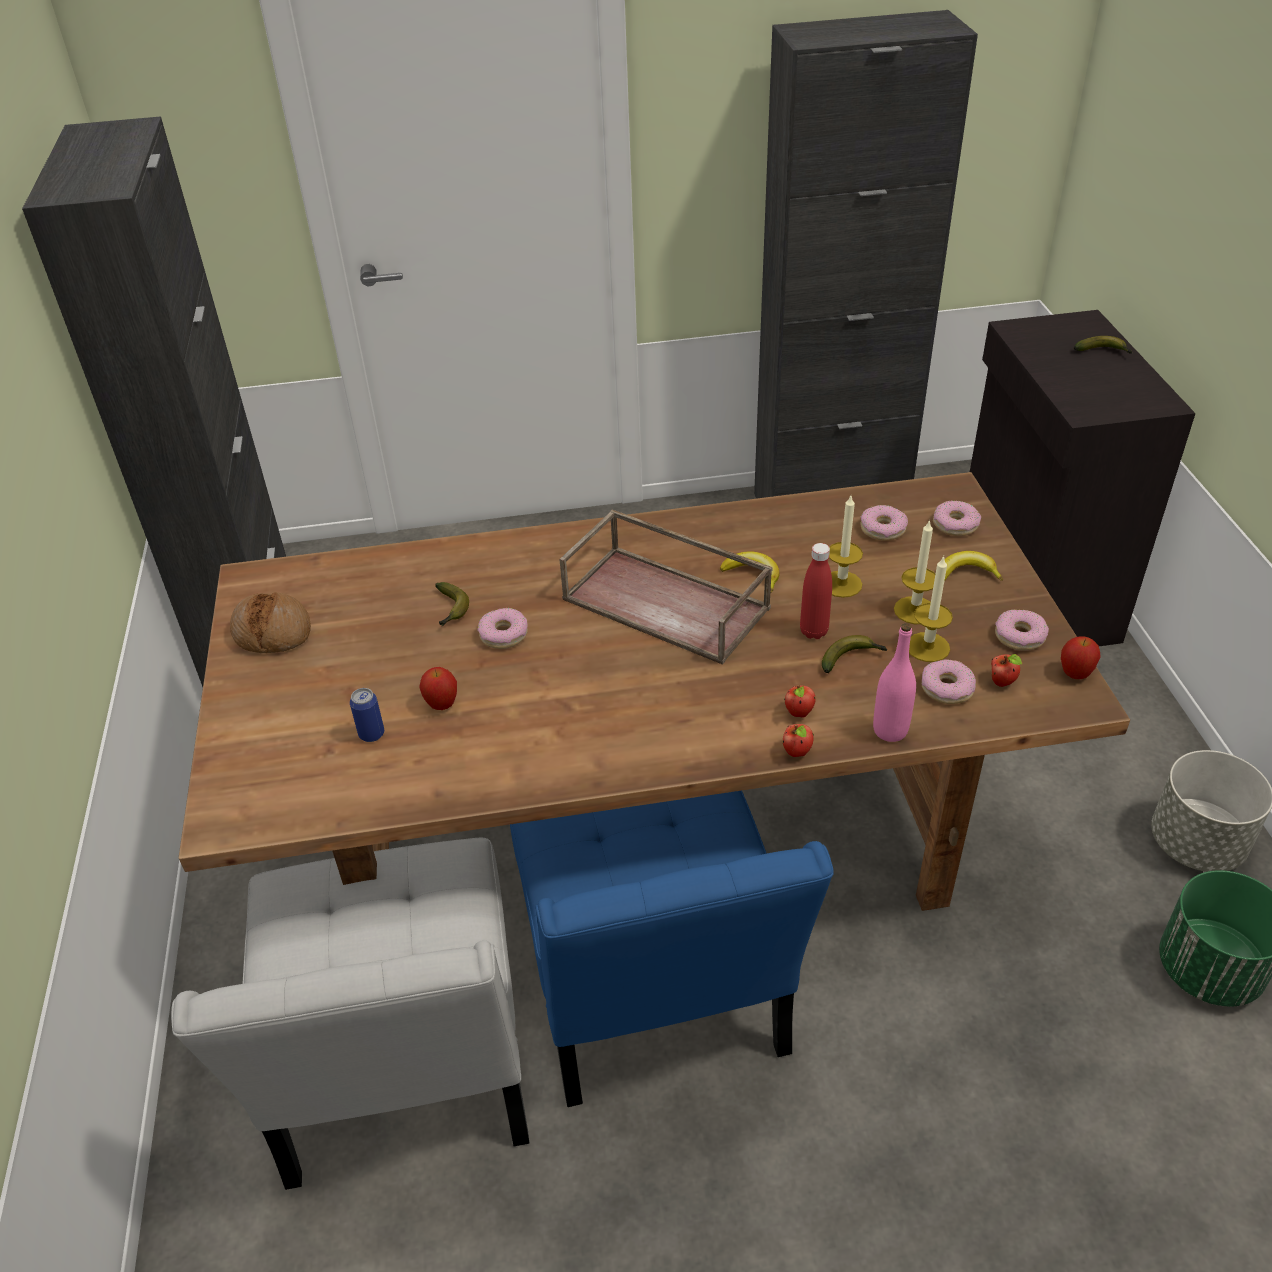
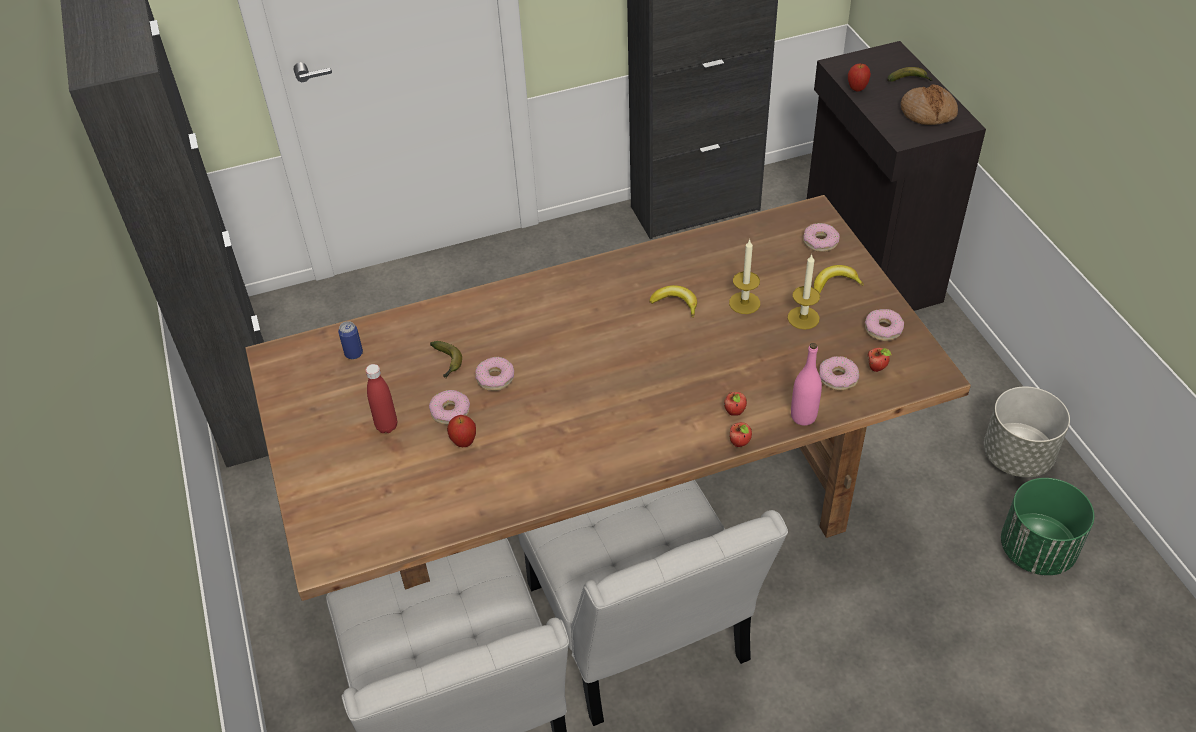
camera: 10 degrees left, 5 degrees up
bread [230,592,311,653] -> bread moved to [901,85,958,125]
can [350,688,384,742] -> can moved to [338,321,363,359]
blue chair [510,791,834,1107] -> white chair [518,480,788,726]
brown tray [559,509,773,665] -> none
red bottle [800,543,832,639] -> red bottle moved to [365,364,397,433]
banana [822,635,887,673] -> none
donut [860,505,908,541] -> donut moved to [429,390,470,425]
candle [909,556,953,662] -> none
apple [1061,636,1101,679] -> apple moved to [848,63,871,91]

